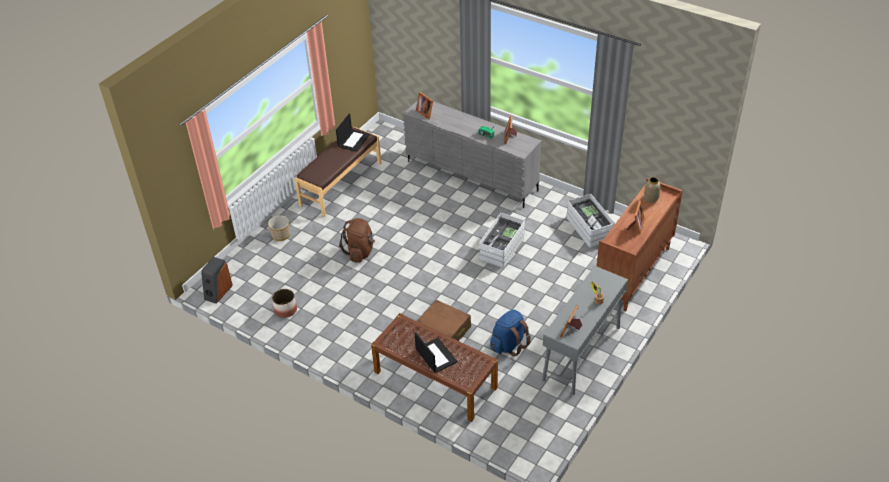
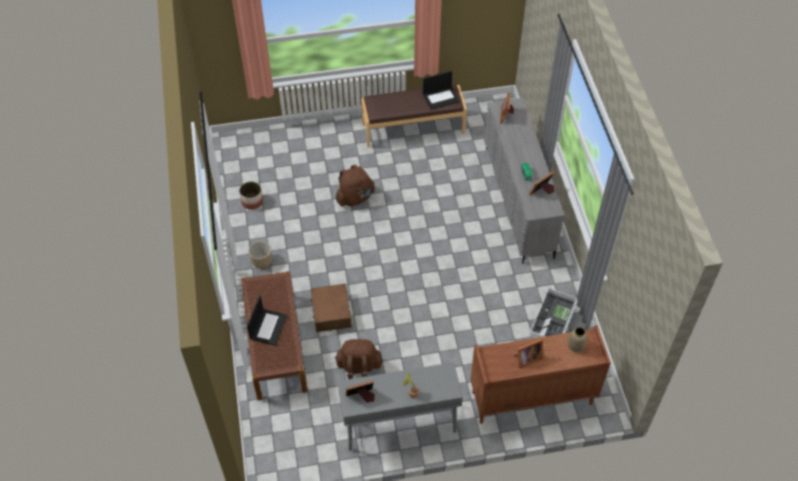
camera: 45 degrees right, 10 degrees up
speaker [201,257,233,304] -> none
planter [268,215,290,241] -> planter moved to [248,241,272,269]
white storage box [479,213,525,268] -> none
blue backpack [490,310,531,357] -> brown backpack [335,339,382,379]

